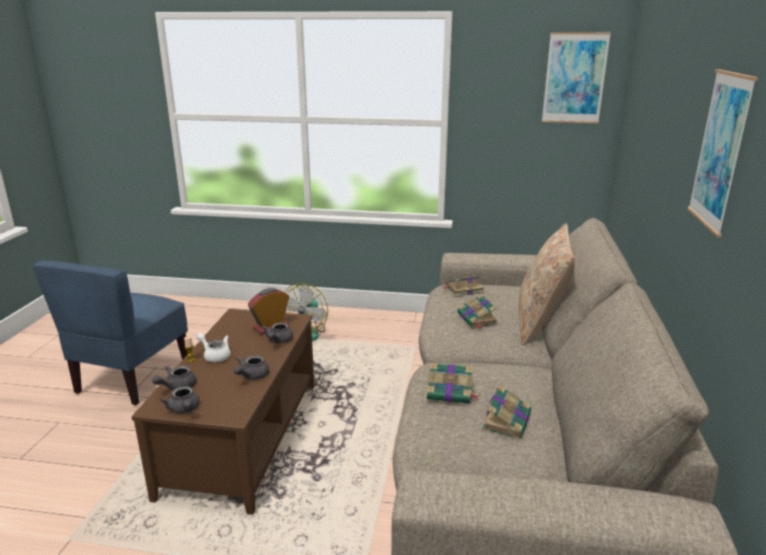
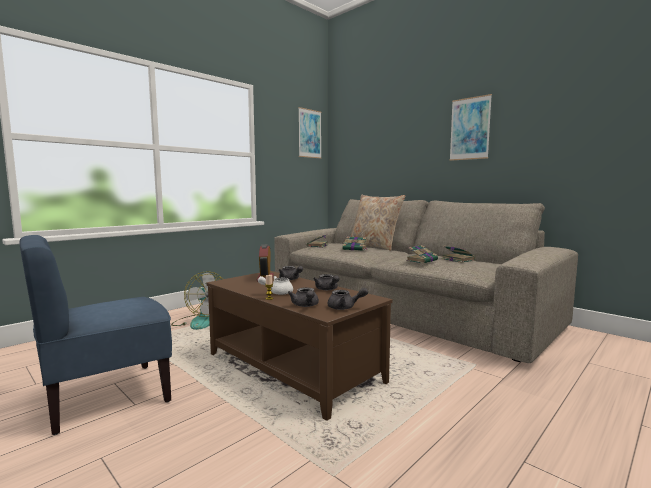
camera: 55 degrees left, 15 degrees down
blue chair [32,260,188,405] -> blue chair turned 90 degrees clockwise [19,235,172,435]

